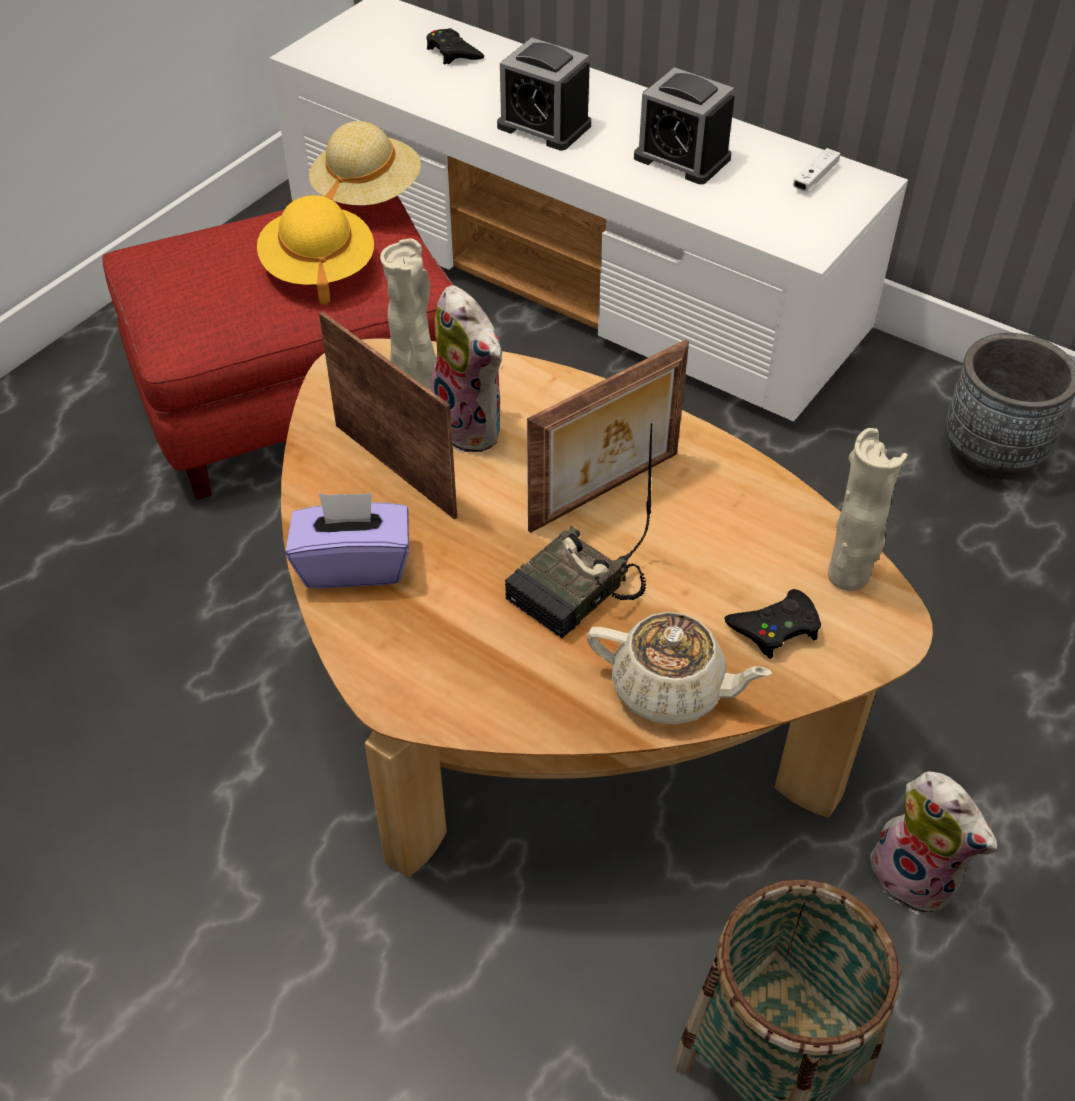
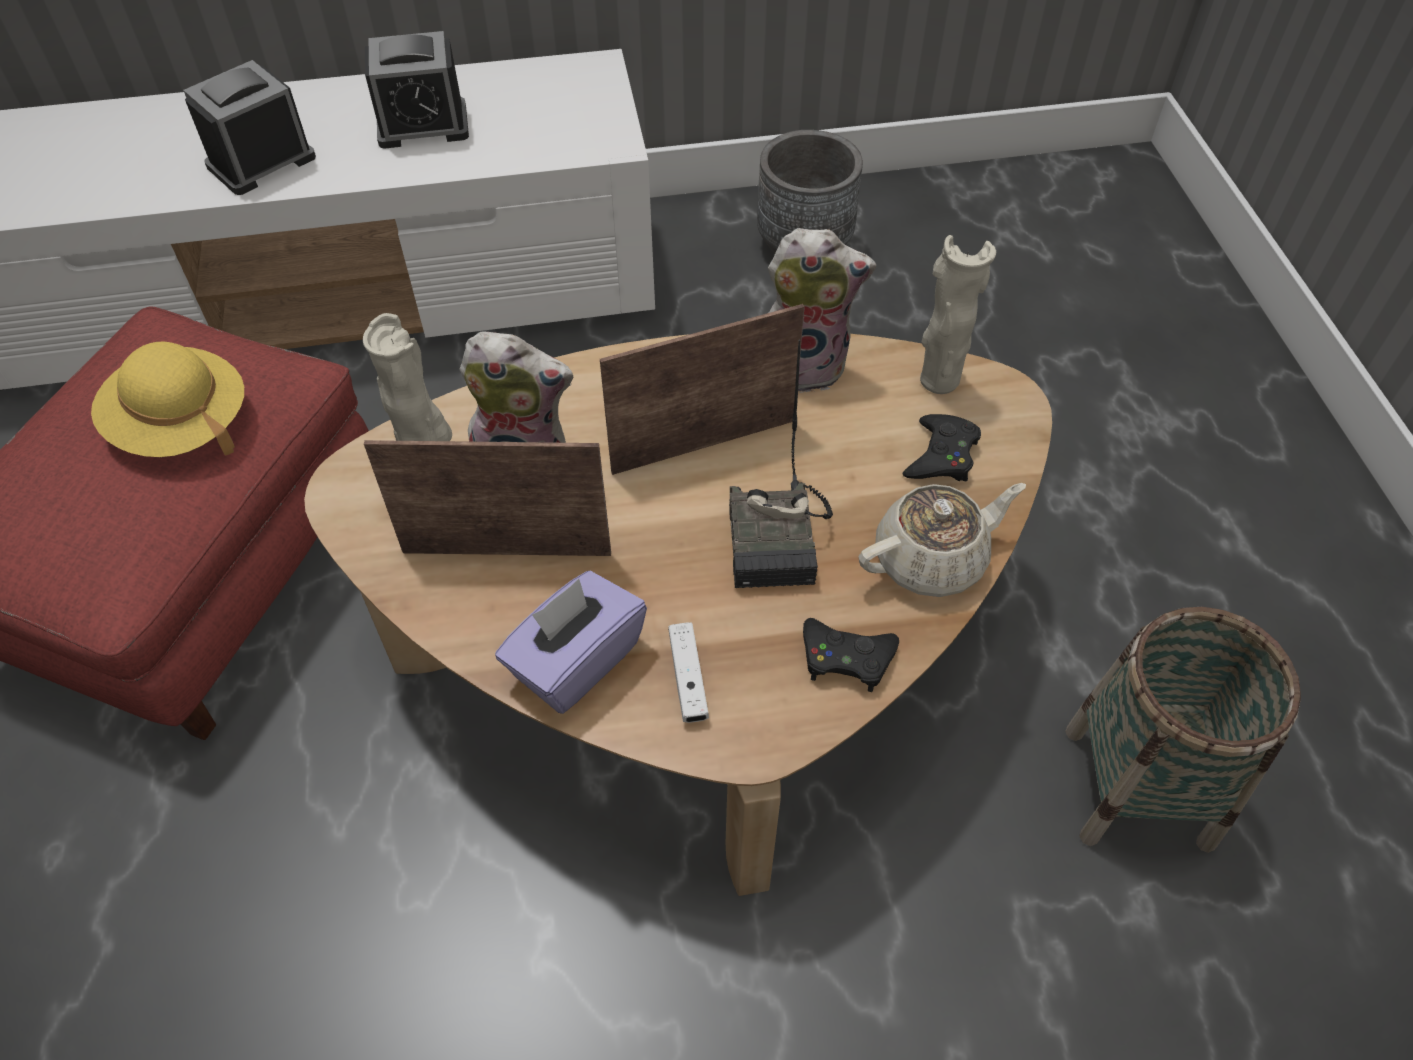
camera: 45 degrees left, 5 degrees up
beige hat [309,121,421,206] -> none
black game controller [426,28,484,64] -> black game controller moved to [803,618,899,692]
alarm clock [497,38,591,150] -> alarm clock turned 150 degrees clockwise [183,60,316,195]
picture frame [527,339,689,533] -> picture frame turned 120 degrees counterclockwise [600,304,805,475]
white game controller [793,148,840,191] -> white game controller moved to [668,622,709,723]
plush toy [860,772,997,914] -> plush toy moved to [768,228,876,393]

